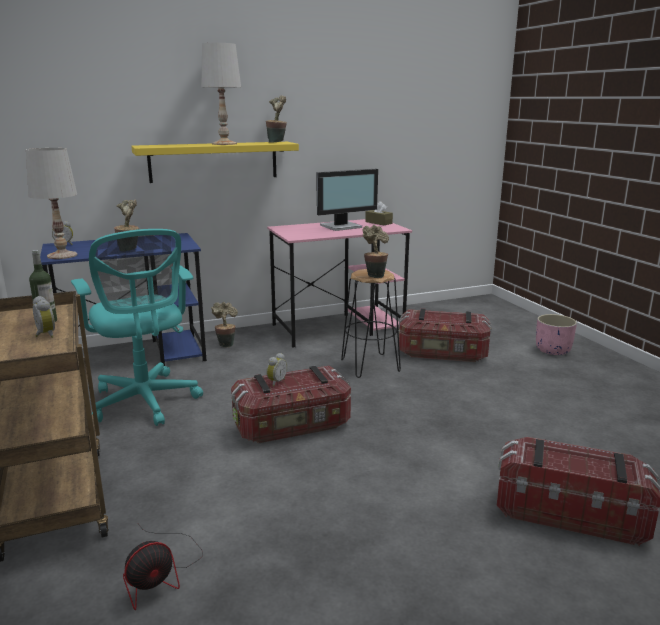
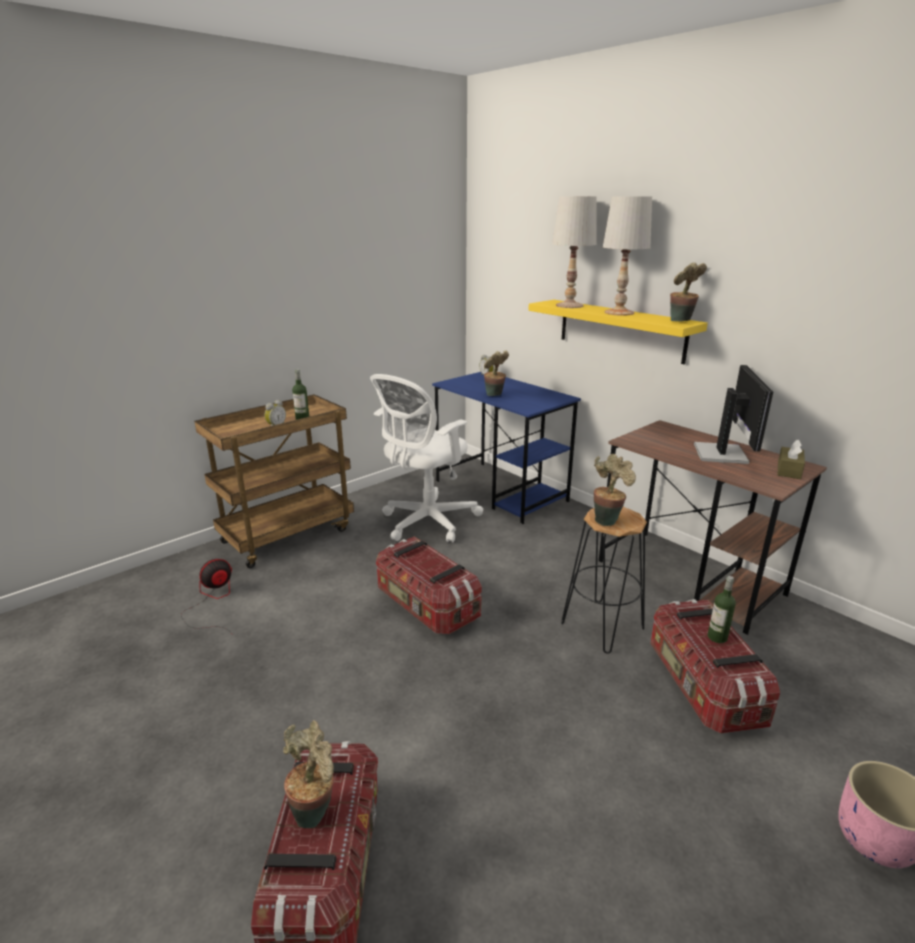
camera: 70 degrees right, 5 degrees up
white table lamp [26,148,77,259] -> white table lamp moved to [552,196,596,308]
turquoise office chair [71,229,203,426] -> white office chair [370,374,483,543]
fan [123,525,203,610] -> fan turned 105 degrees clockwise [181,559,232,634]
potted plant [211,302,238,347] -> potted plant moved to [283,720,334,828]
alarm clock [266,353,287,386] -> none
pink desk [267,219,412,348] -> brown desk [599,420,827,635]
monitor [316,169,378,231] -> monitor turned 120 degrees counterclockwise [694,365,773,464]
none -> bottle [707,576,736,643]

